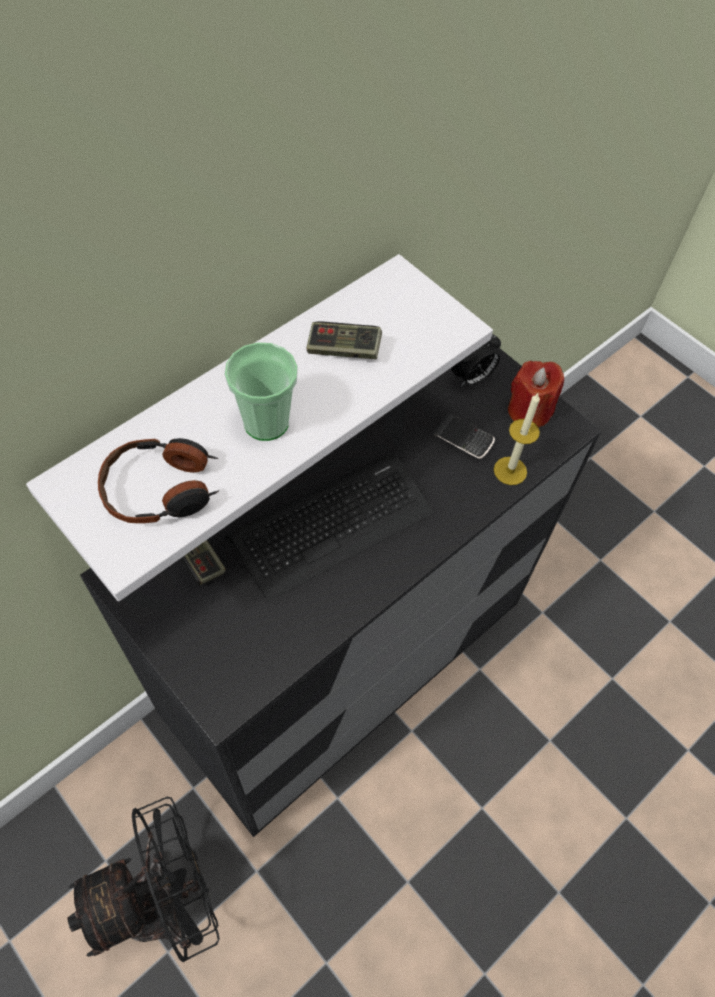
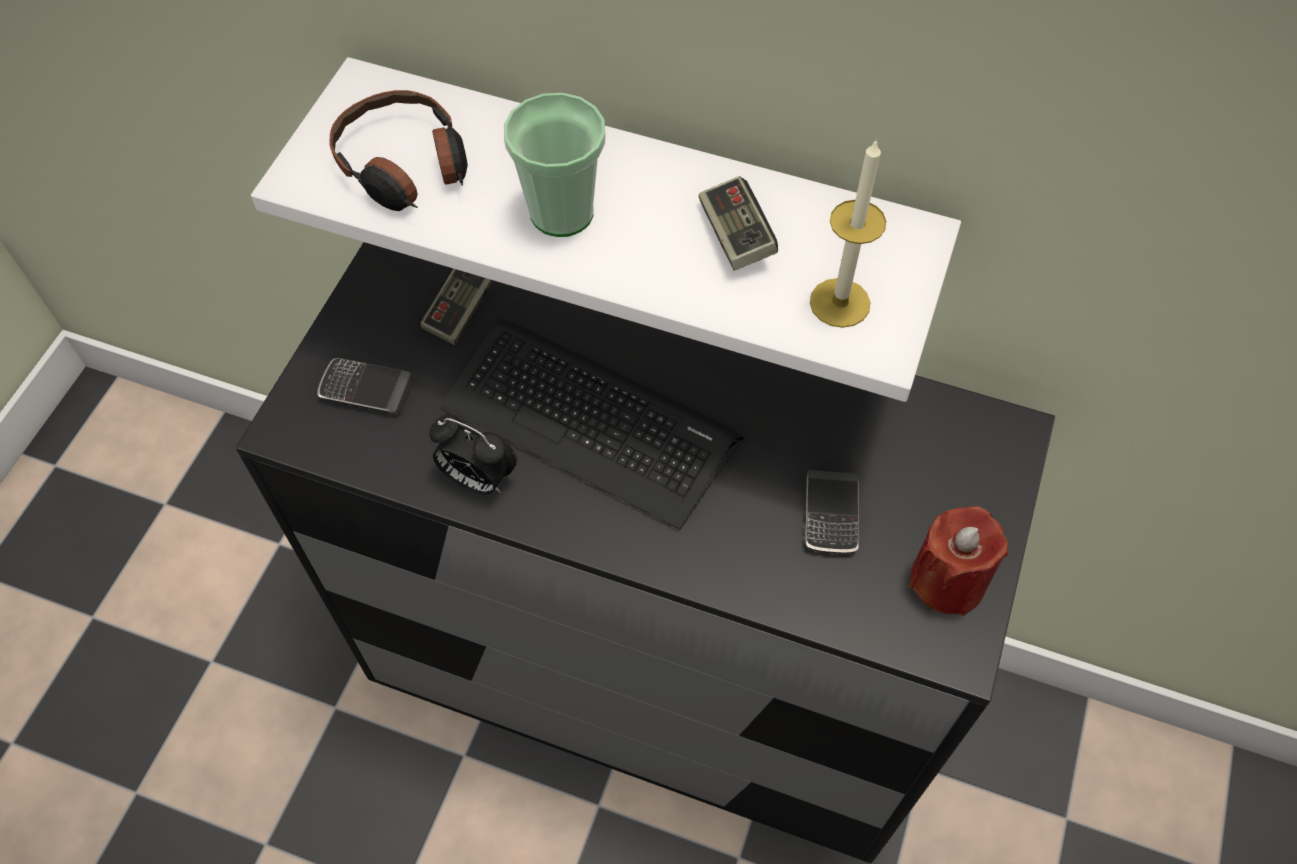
camera: 65 degrees right, 0 degrees up
black fan [68,796,220,962] -> none
alarm clock [451,334,501,387] -> alarm clock moved to [429,414,517,494]
candle [494,393,540,485] -> candle moved to [810,139,886,328]
none -> phone [317,358,414,414]

